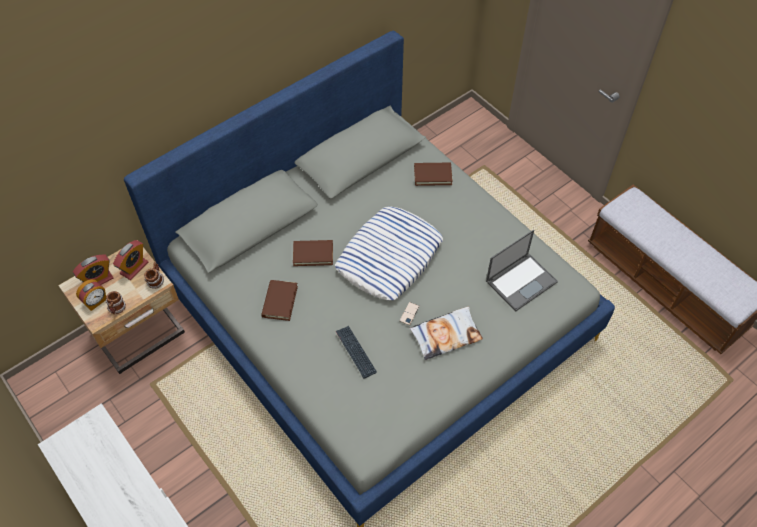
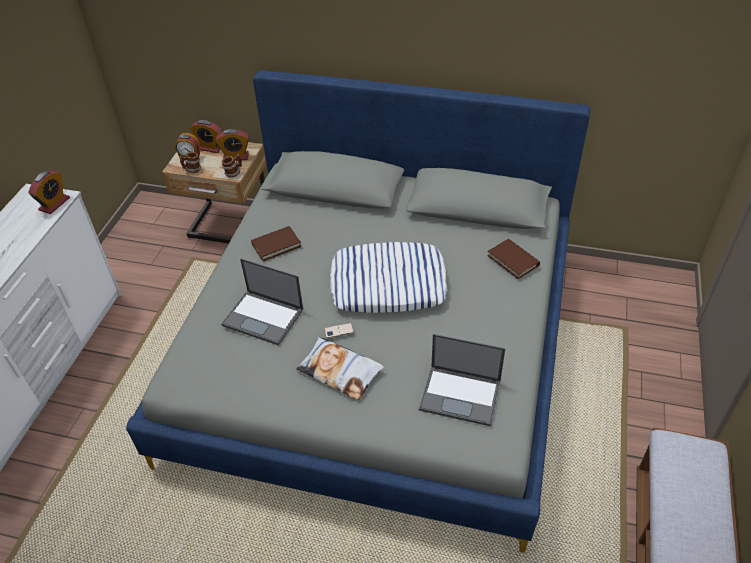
camera: 55 degrees right, 10 degrees down
brown book [293,240,333,266] -> none
keyboard [336,326,377,379] -> laptop [221,258,303,346]
none -> alarm clock [28,170,70,214]

